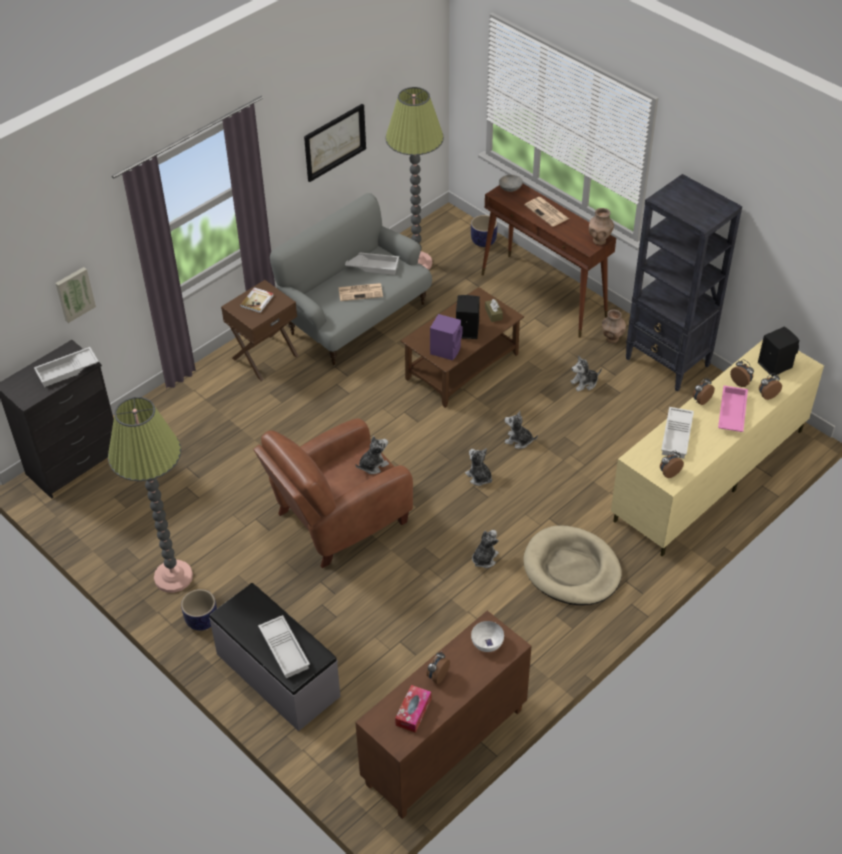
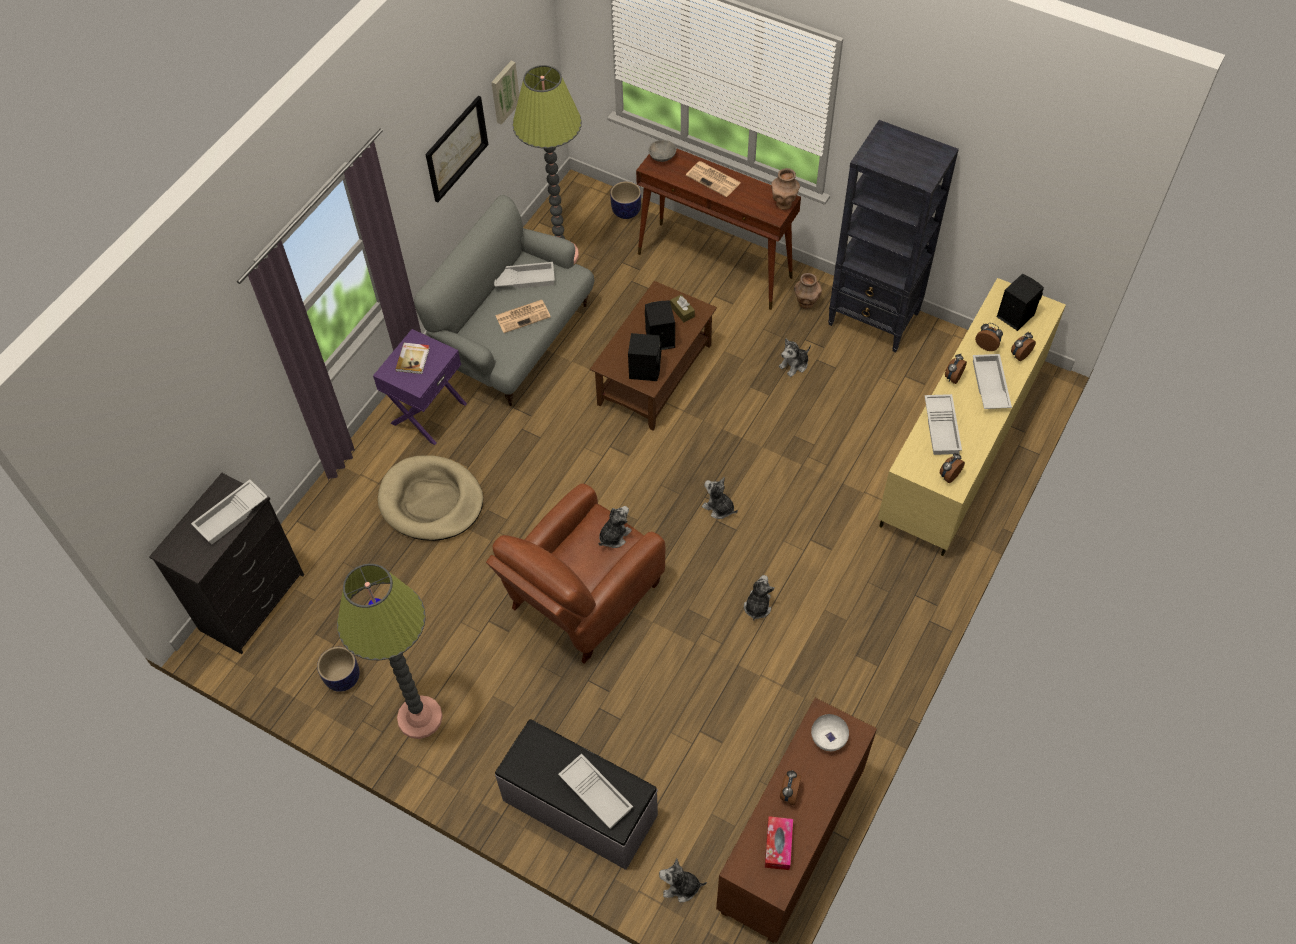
camera: 15 degrees left, 10 degrees up
picture [55,267,96,323] -> picture moved to [491,61,519,125]
planter [181,589,217,631] -> planter moved to [317,647,360,692]
brown side table [221,280,299,381] -> purple side table [373,329,467,445]
purple speaker [430,314,463,361] -> black speaker [628,333,662,381]
plush toy [504,410,538,449] -> plush toy moved to [659,858,707,902]
beige dog bed [524,525,622,605] -> beige dog bed moved to [378,455,483,541]
pink tray [718,386,748,432] -> white tray [973,354,1012,409]

